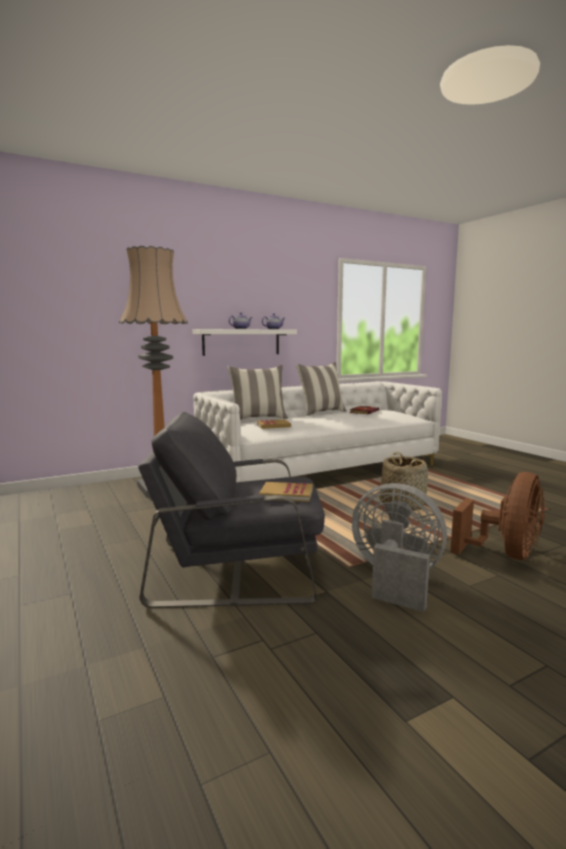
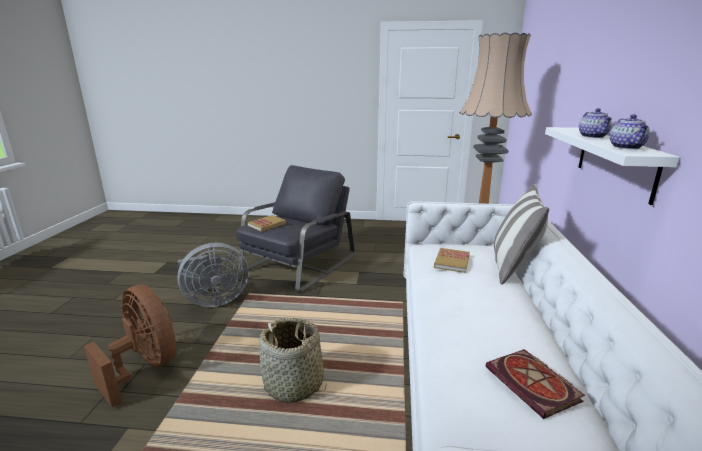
camera: 125 degrees right, 10 degrees up
pillow [295,362,346,416] -> none
brown fan [450,472,545,560] -> brown fan turned 150 degrees clockwise [84,284,176,407]

